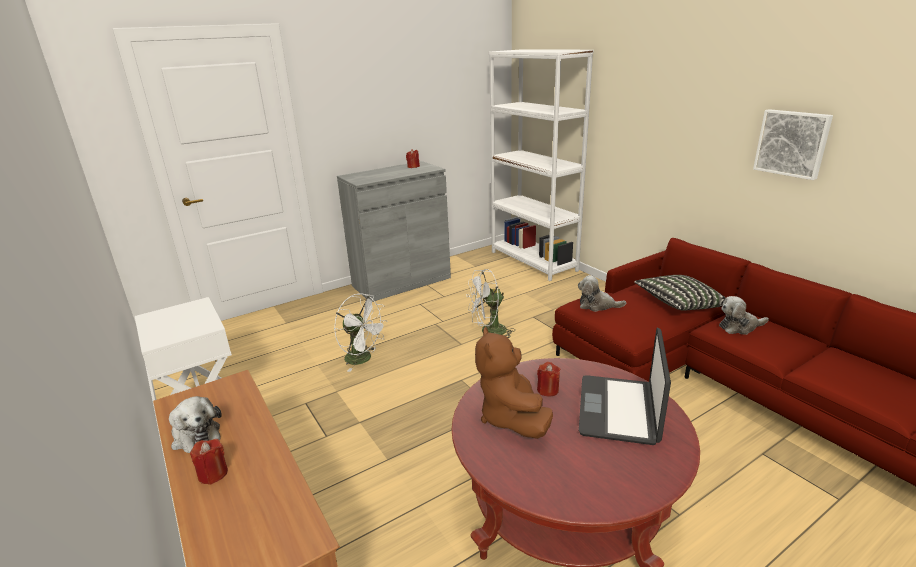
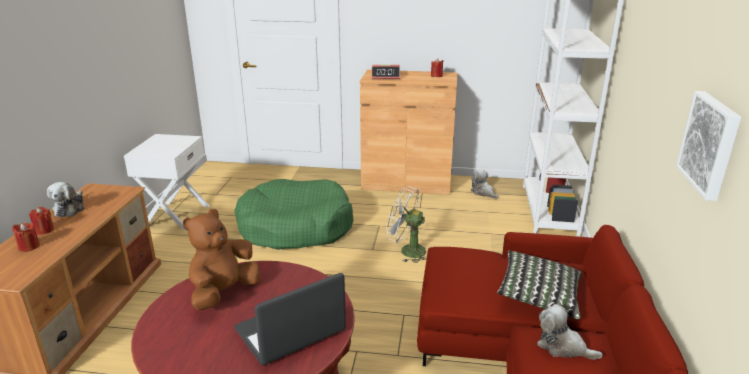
camera: 40 degrees right, 0 degrees up
white fan [334,293,388,372] -> green dog bed [234,179,354,250]
grey cabinet [337,161,451,302] -> brown cabinet [360,70,457,195]
red candle [537,362,560,397] -> red candle moved to [12,223,40,252]
plush toy [578,275,626,312] -> plush toy moved to [471,170,498,199]
none -> alarm clock [372,65,400,79]

